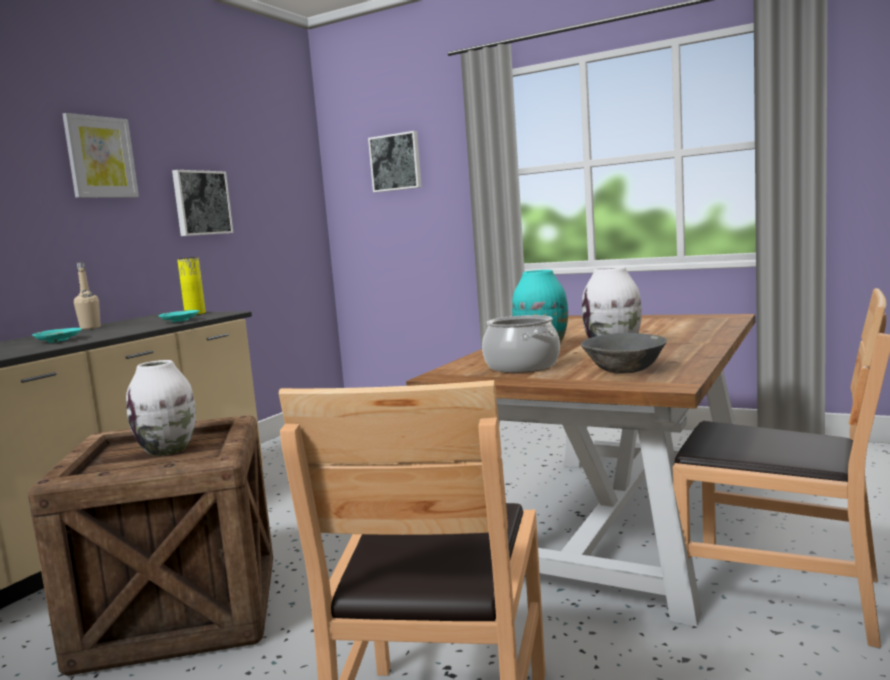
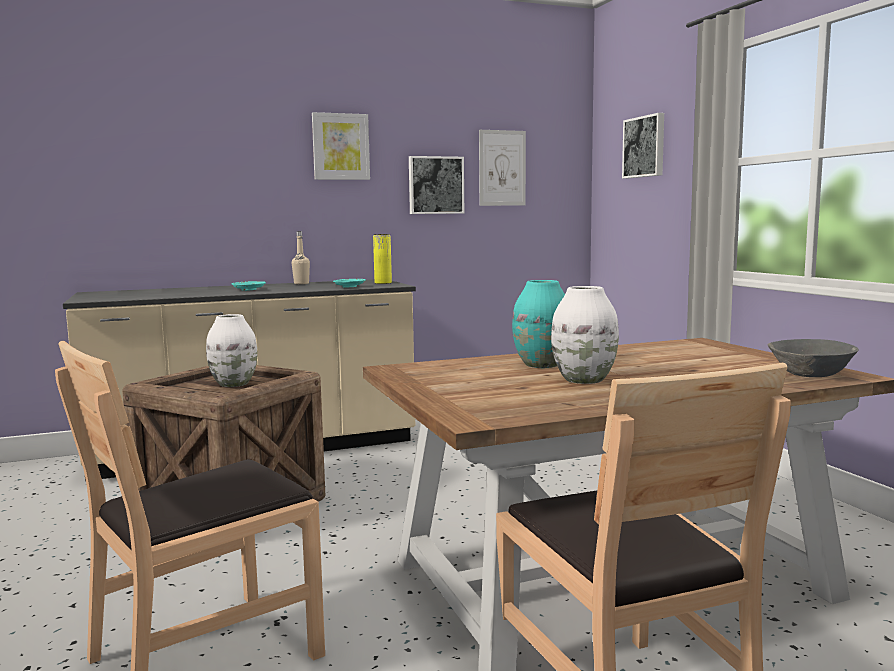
camera: 40 degrees right, 0 degrees up
cooking pot [482,315,560,373] -> none
grey bowl [581,333,667,374] -> grey bowl moved to [767,339,859,377]
none -> picture [479,130,526,206]

